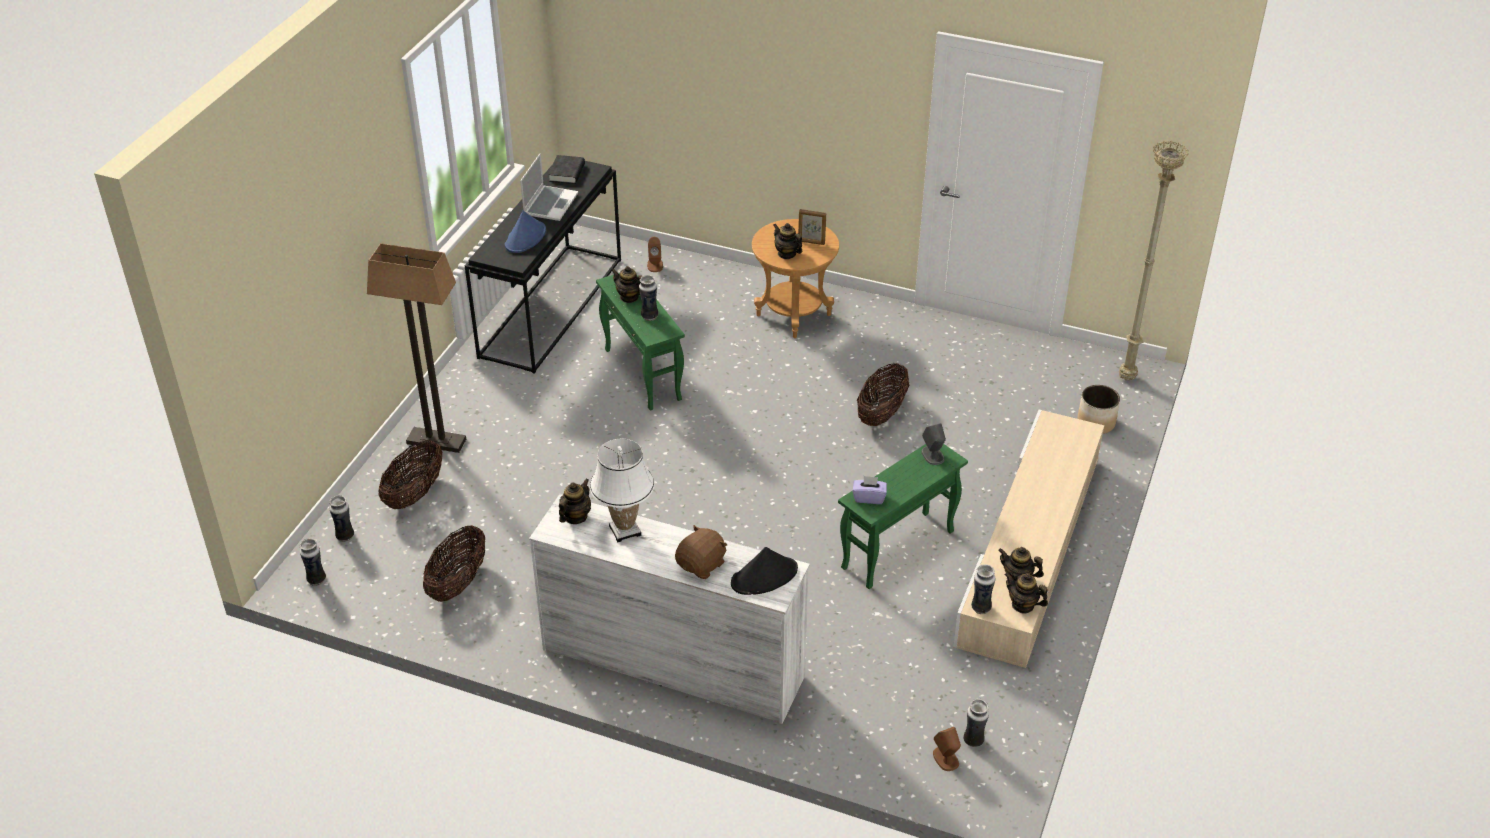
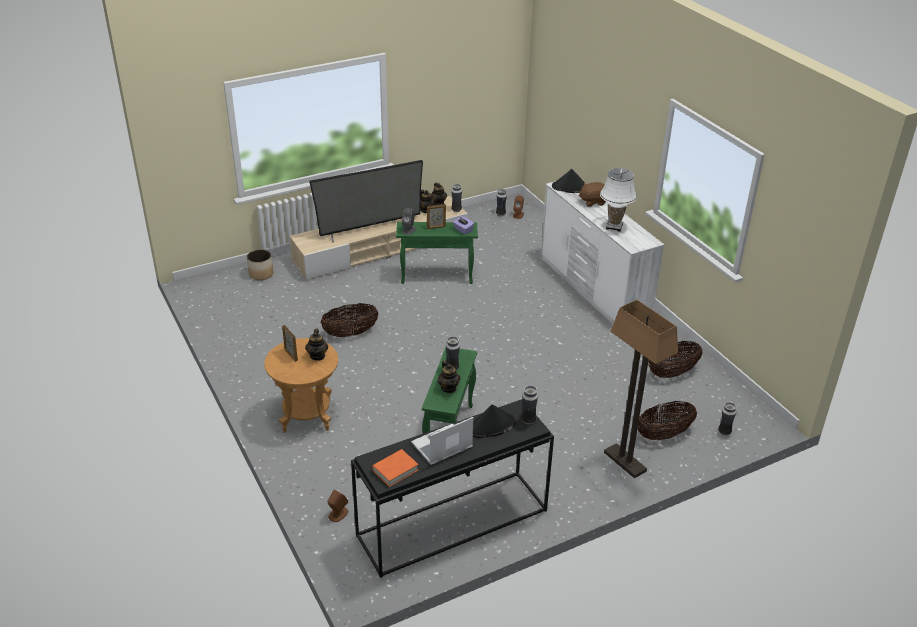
camera: 140 degrees left, 5 degrees down
vase [299,538,326,586] -> vase moved to [521,385,538,424]
blue hat [505,211,546,253] -> black hat [473,404,516,438]
black book [548,155,585,184] -> orange book [372,449,419,487]
teapot [559,478,591,524] -> none
beige floor lamp [1119,141,1188,381] -> none
none -> television [309,160,423,243]
none -> picture frame [427,204,446,229]

